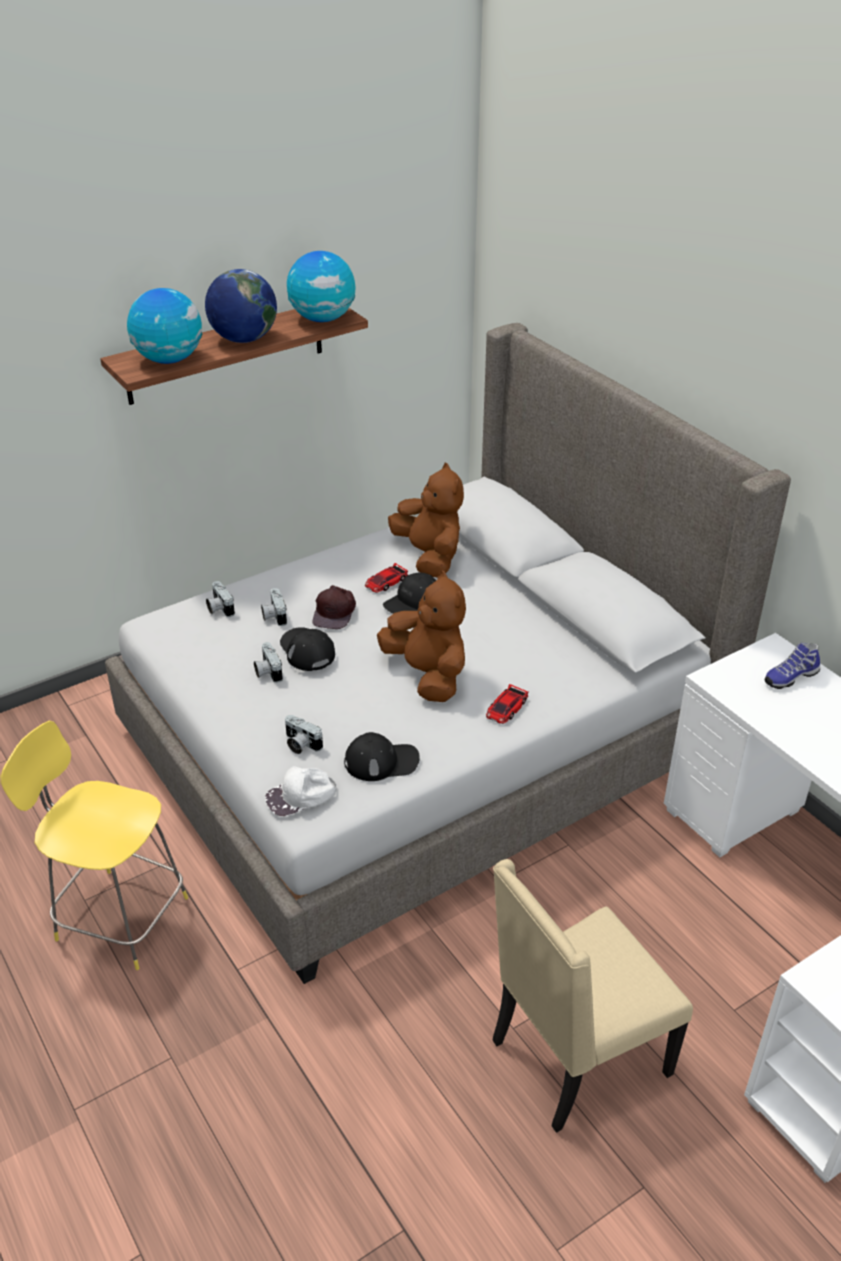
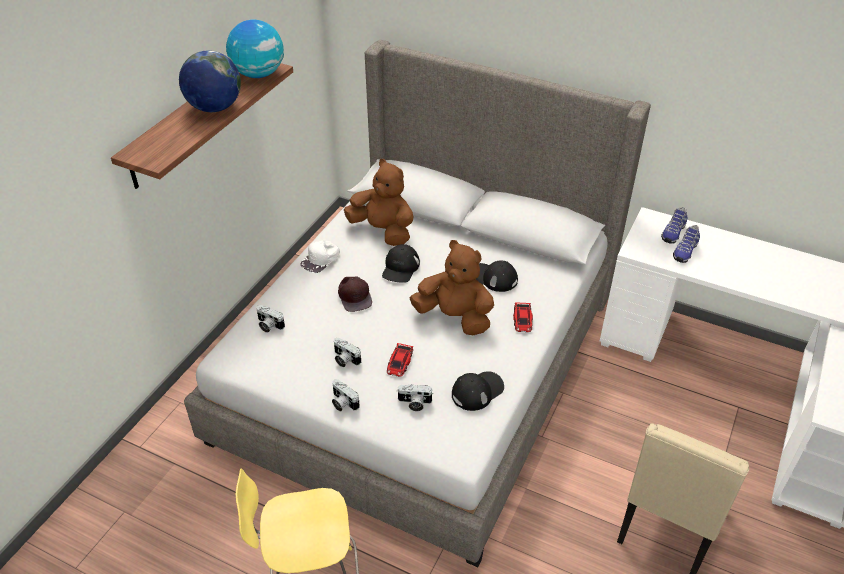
camera: 30 degrees left, 5 degrees up
globe [127,288,202,364] -> none
camera [261,588,287,626] -> camera moved to [332,379,360,411]
white cap [265,766,337,816] -> white cap moved to [300,240,340,273]
black cap [280,627,335,671] -> black cap moved to [476,260,518,292]
toy car [365,563,408,593] -> toy car moved to [387,343,413,377]
none -> shoe [673,225,700,263]

